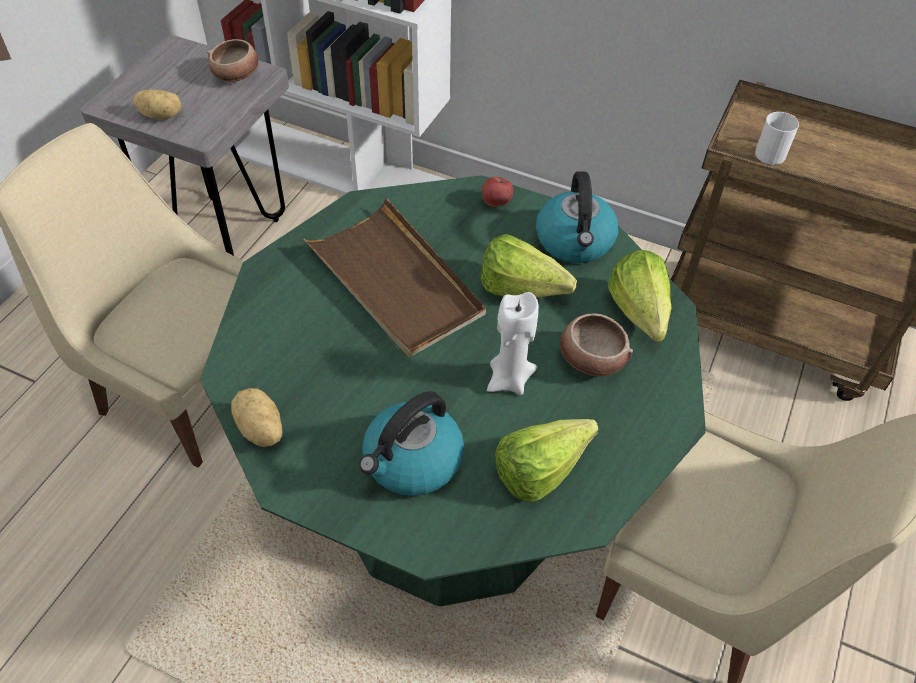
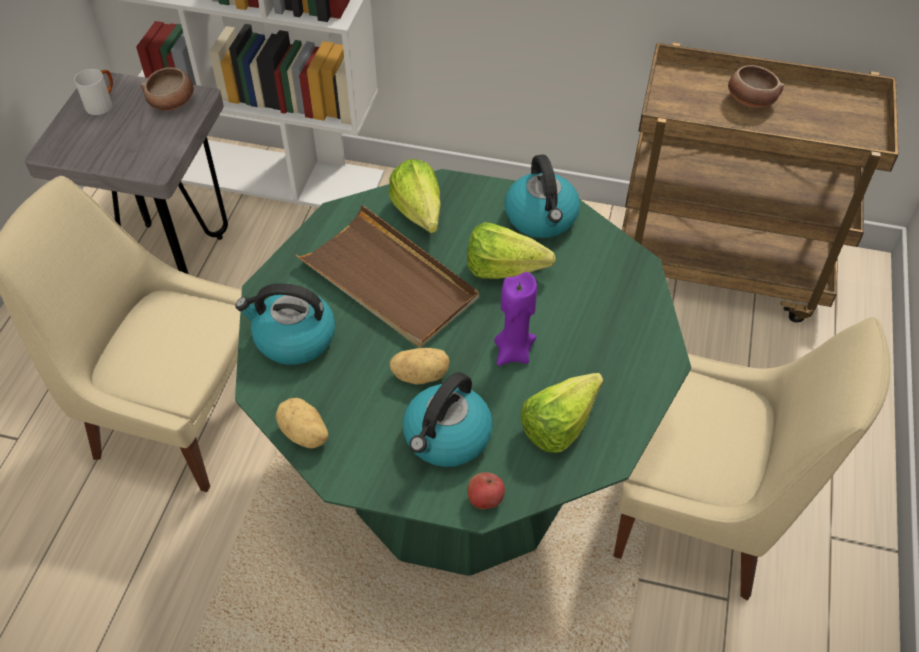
camera: 10 degrees left, 0 degrees up
potato [133,90,181,119] -> potato moved to [390,348,450,384]
apple [482,177,513,207] -> apple moved to [467,473,505,509]
white candle [487,292,539,395] -> purple candle [494,272,537,366]
bowl [560,313,633,377] -> bowl moved to [728,65,784,108]
lettuce [608,250,671,342] -> lettuce moved to [389,159,440,233]
white mug [755,112,799,165] -> white mug moved to [74,69,113,115]
none -> kettle [235,283,335,365]

